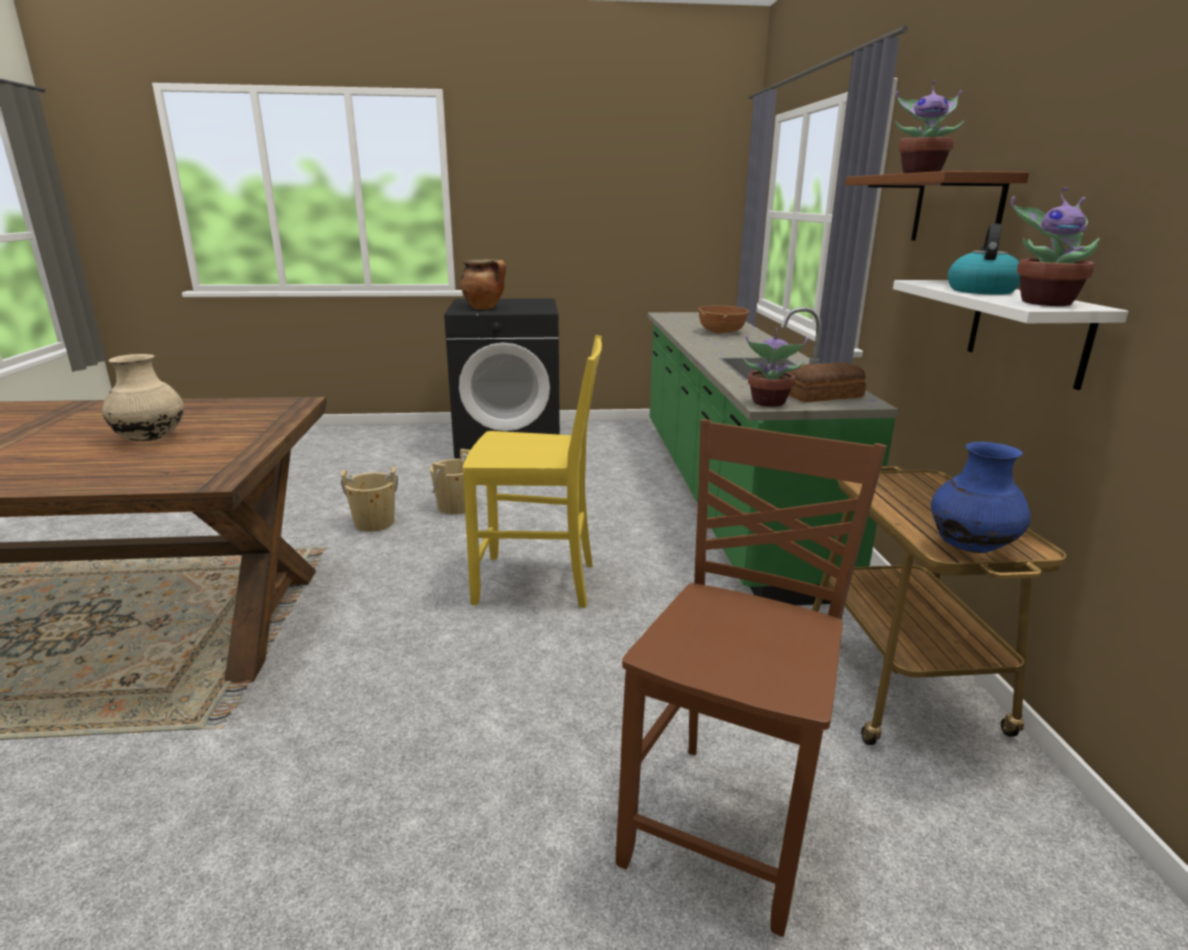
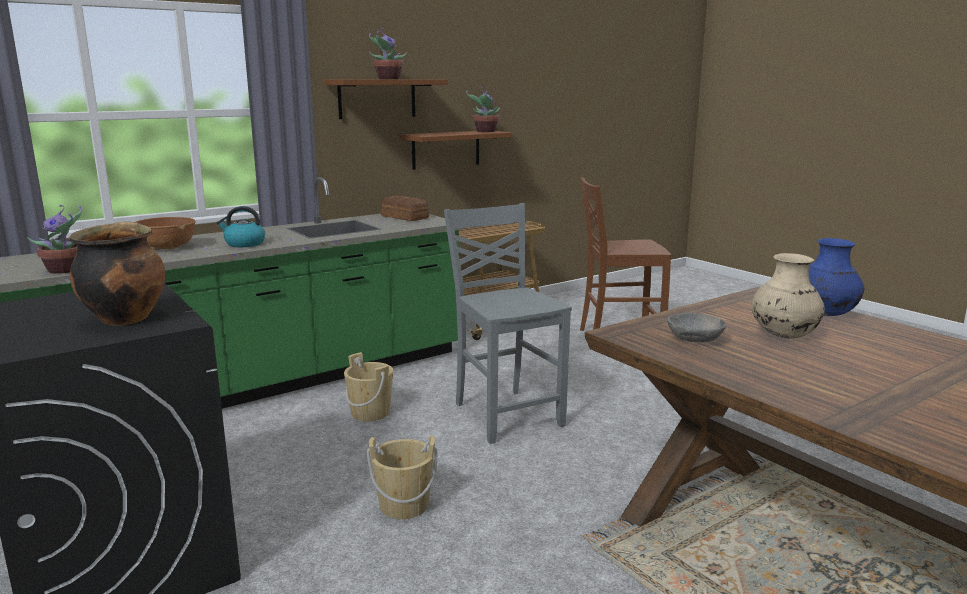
camera: 120 degrees left, 5 degrees down
beige bucket [341,467,398,532] -> beige bucket moved to [344,352,393,421]
yellow chair [463,335,602,608] -> grey chair [444,203,572,444]
potted plant [743,328,808,407] -> potted plant moved to [27,205,81,274]
white shelf [893,280,1128,390] -> brown shelf [400,131,512,170]
blue vase [931,442,1031,553] -> blue vase moved to [809,238,864,316]
kettle [948,224,1020,295] -> kettle moved to [217,206,265,247]
none -> grey bowl [667,313,726,342]

